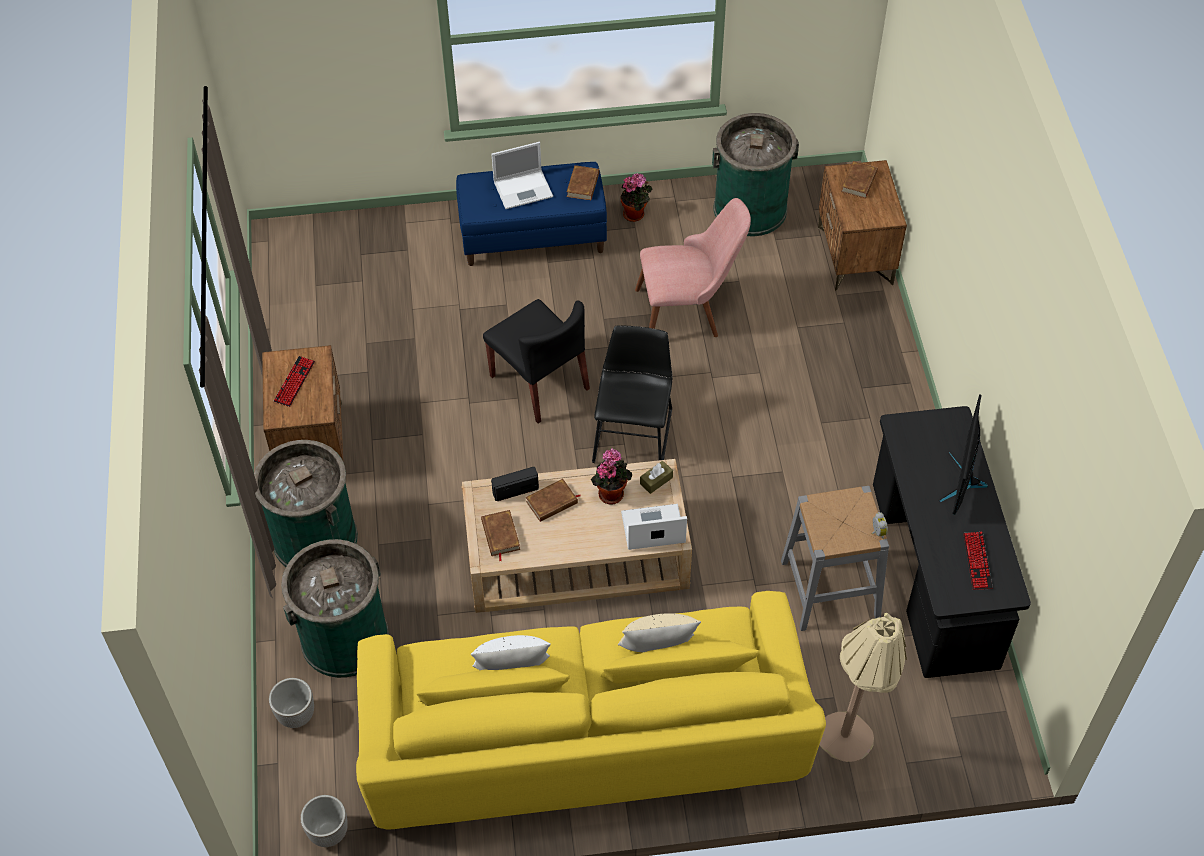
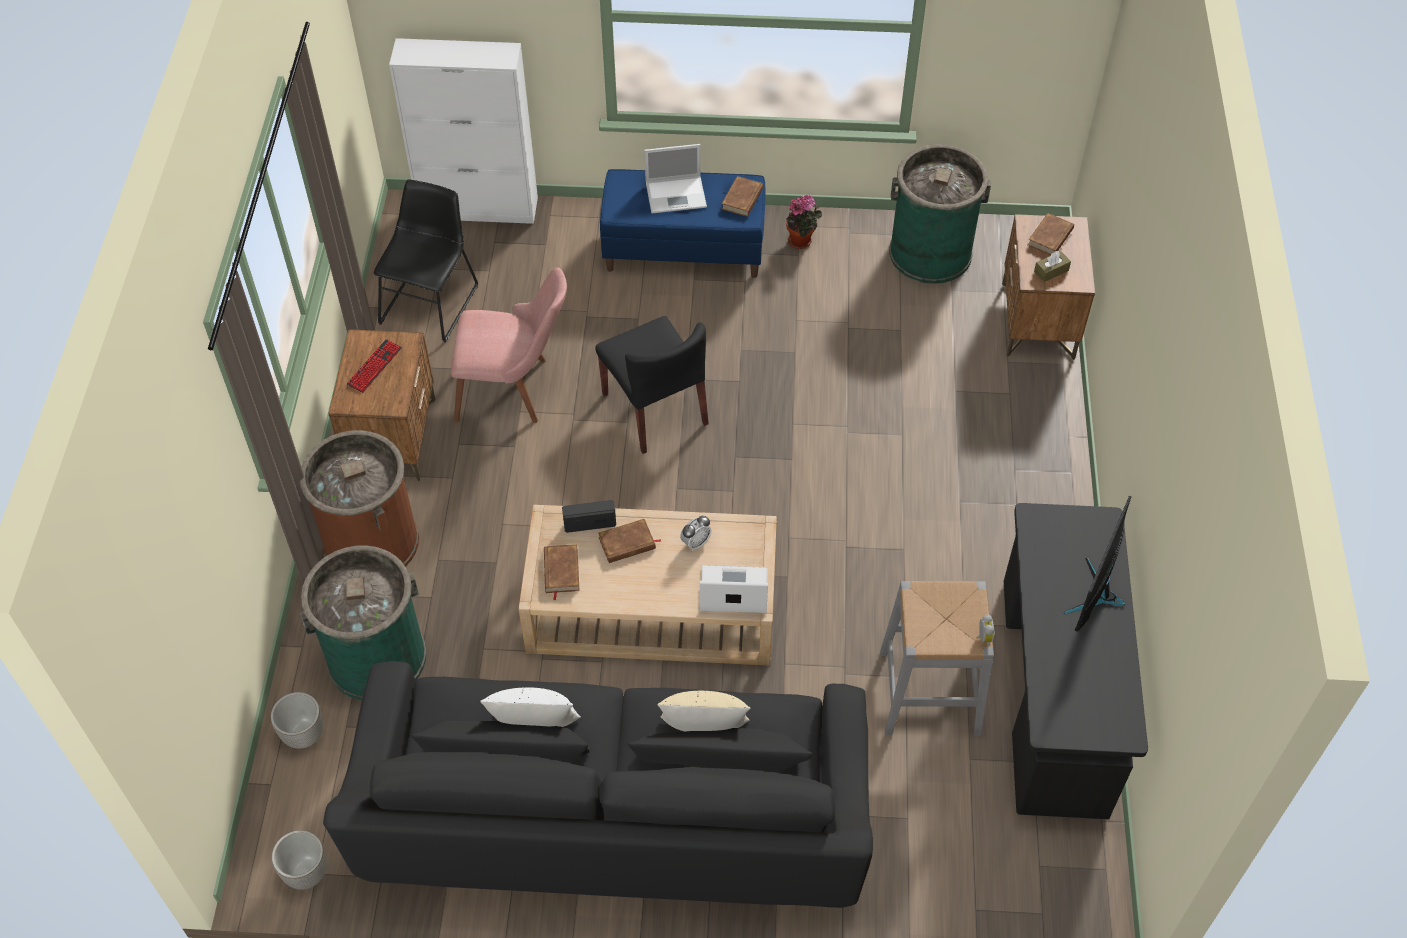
camera: 10 degrees right, 0 degrees up
green trash can [254,440,358,567] -> brown trash can [300,430,419,567]
yellow sofa [356,591,826,830] -> black sofa [323,661,873,908]
potted plant [591,449,632,505] -> alarm clock [680,516,711,551]
black chair [592,325,673,463] -> black chair moved to [374,180,478,343]
pink chair [635,198,751,337] -> pink chair moved to [451,267,567,423]
brown tissue box [640,461,673,494] -> brown tissue box moved to [1034,251,1071,282]
beige floor lamp [820,613,907,762] -> none
keyboard [963,532,993,590] -> none
none -> white cabinet [389,38,538,224]

